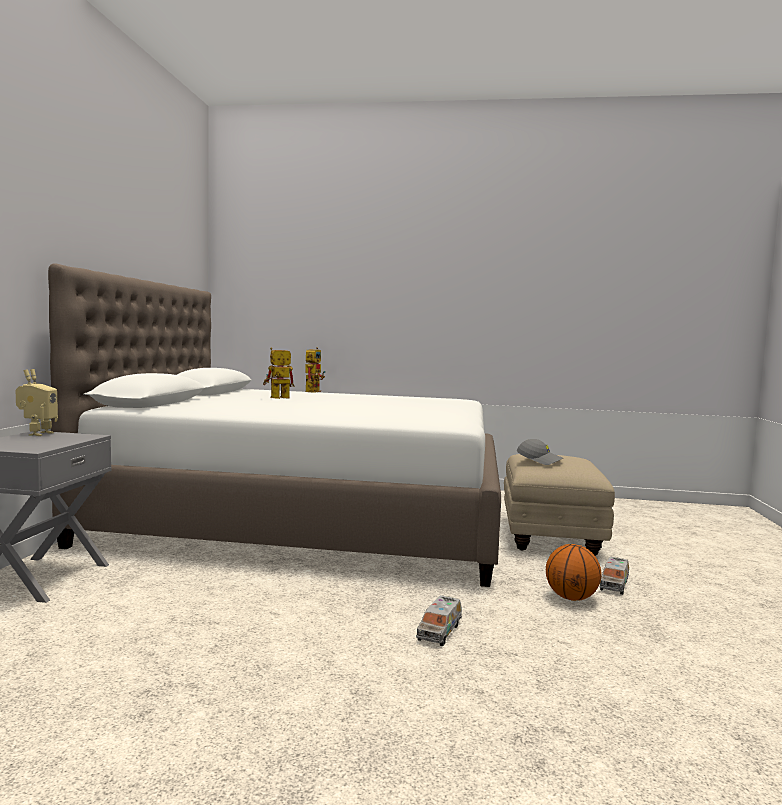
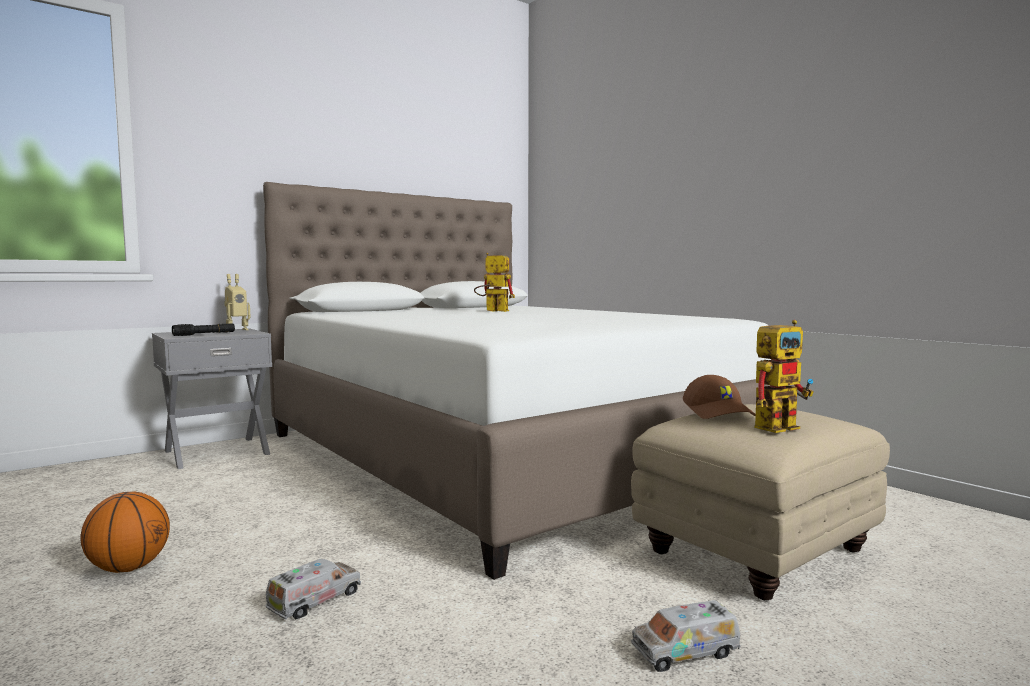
camera: 45 degrees right, 0 degrees up
toy robot [305,347,325,393] -> toy robot moved to [754,320,814,433]
toy truck [416,595,462,646] -> toy truck turned 150 degrees clockwise [265,559,361,619]
grey cap [517,439,563,465] -> brown cap [683,375,756,419]
basketball [546,544,602,601] -> basketball moved to [80,491,170,573]
none -> black flashlight [172,323,235,336]

